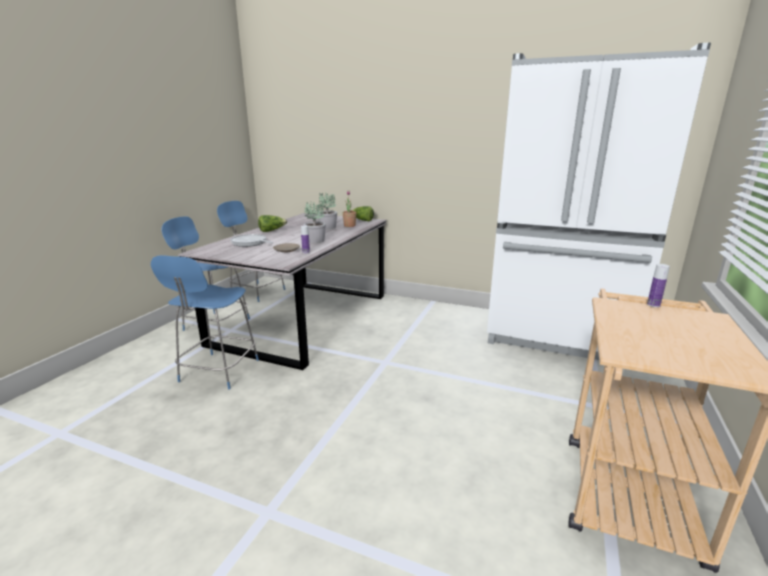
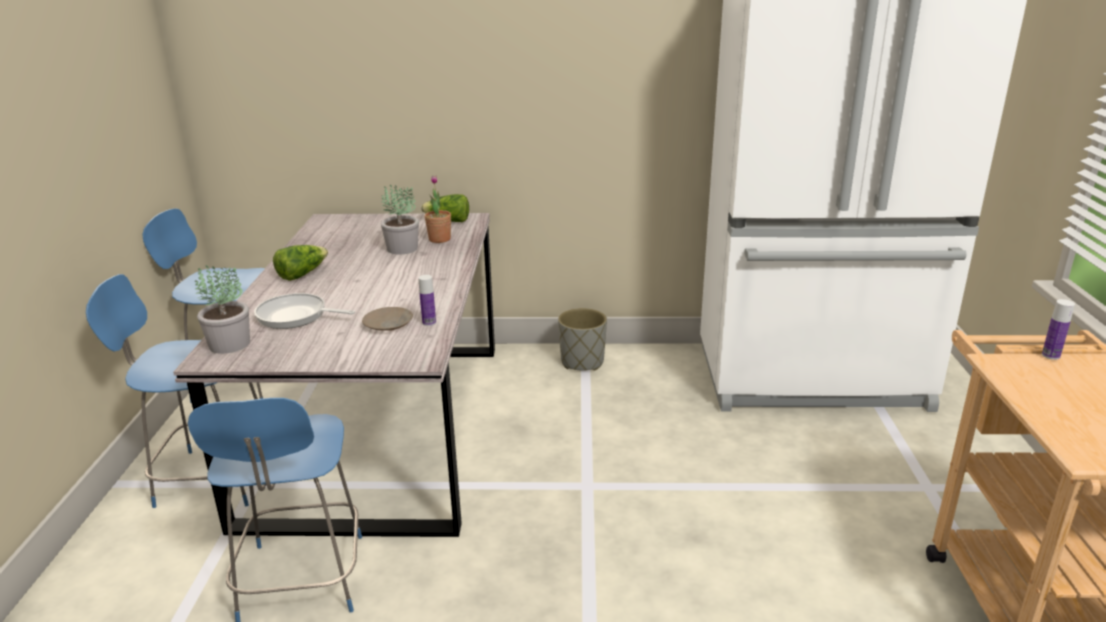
camera: 20 degrees left, 5 degrees up
potted plant [303,202,326,243] -> potted plant moved to [195,265,250,354]
none -> grey planter [558,308,607,371]

